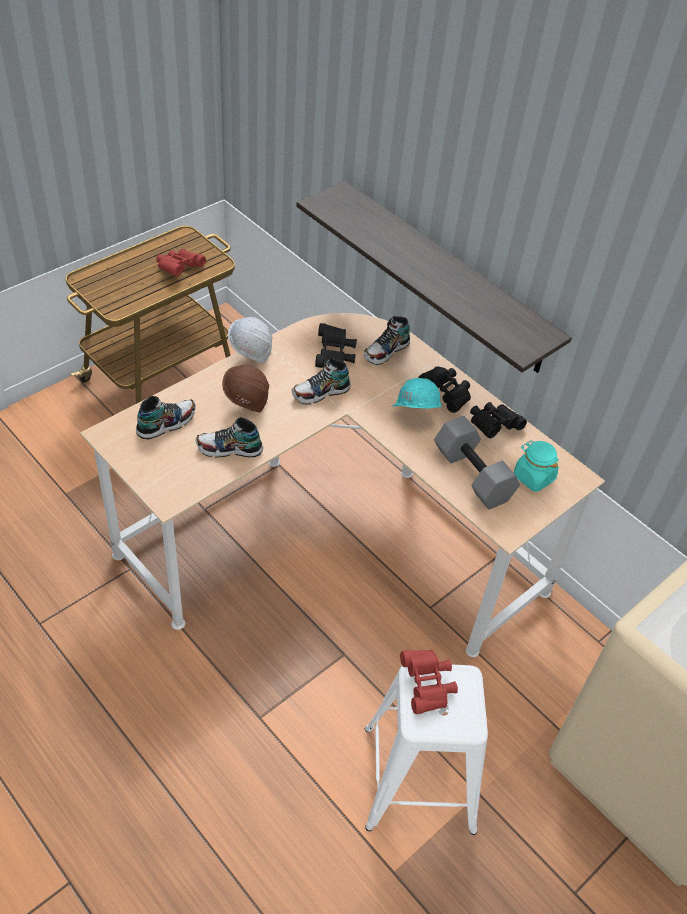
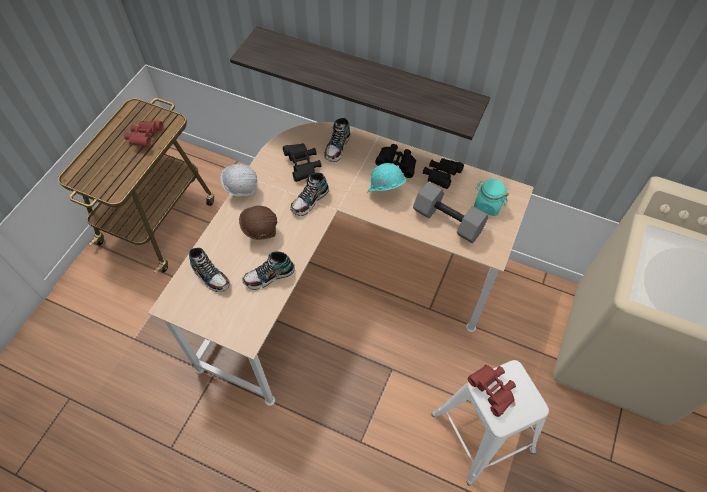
camera: 20 degrees left, 10 degrees up
shoe [136,396,196,439] -> shoe turned 105 degrees clockwise [189,248,230,292]

